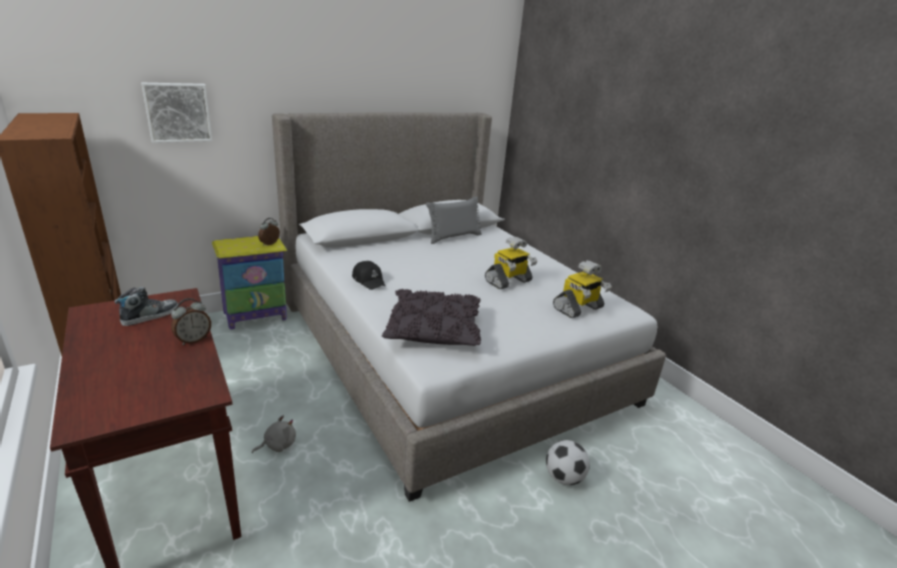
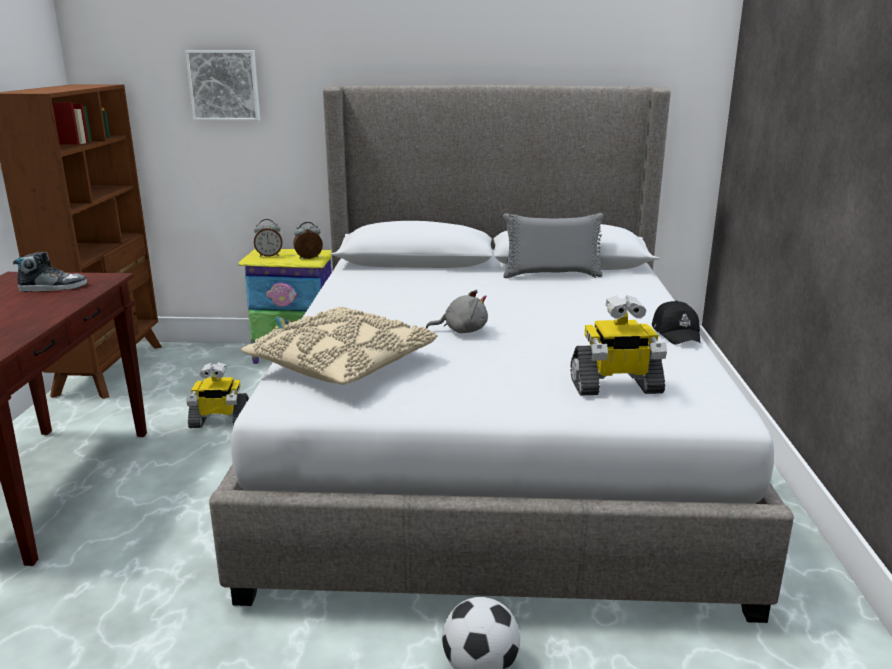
camera: 35 degrees right, 5 degrees down
alarm clock [171,298,211,345] -> alarm clock moved to [254,219,282,257]
grey plush toy [252,415,296,453] -> grey plush toy moved to [426,290,488,333]
black cap [352,261,385,290] -> black cap moved to [652,300,701,345]
black pillow [382,289,481,346] -> beige pillow [241,306,438,385]
toy robot [485,236,537,289] -> toy robot moved to [186,362,249,428]

